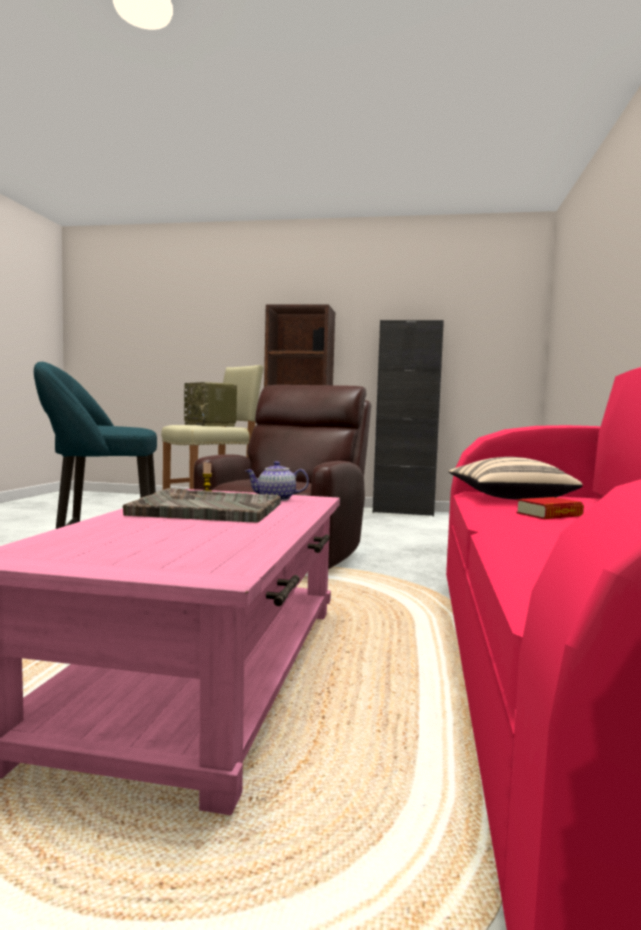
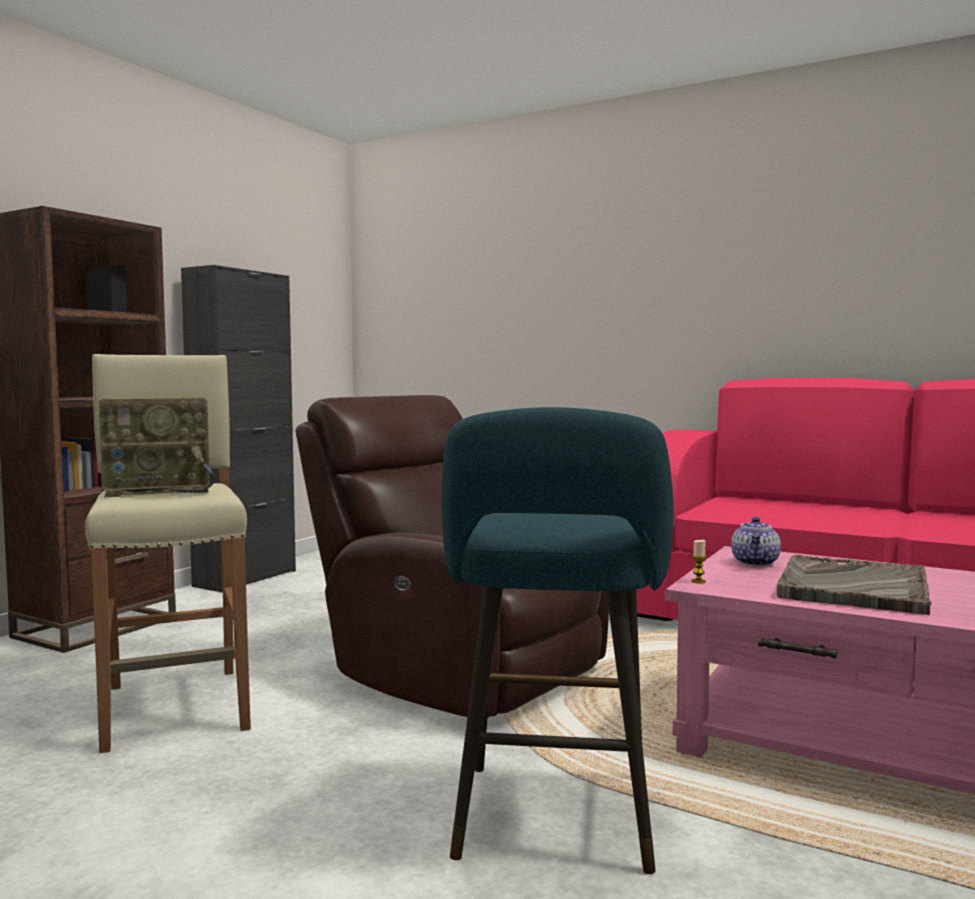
camera: 70 degrees left, 0 degrees up
beige pillow [449,457,583,500] -> none
book [517,497,584,519] -> none

